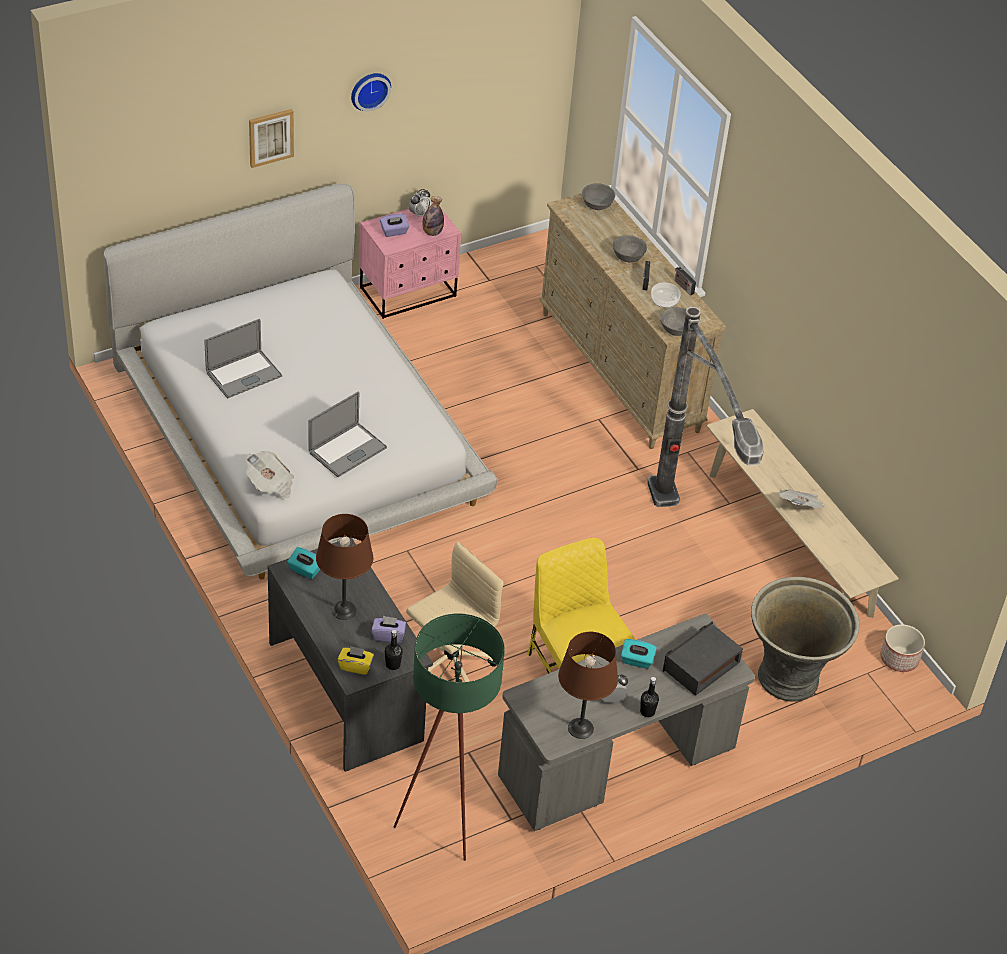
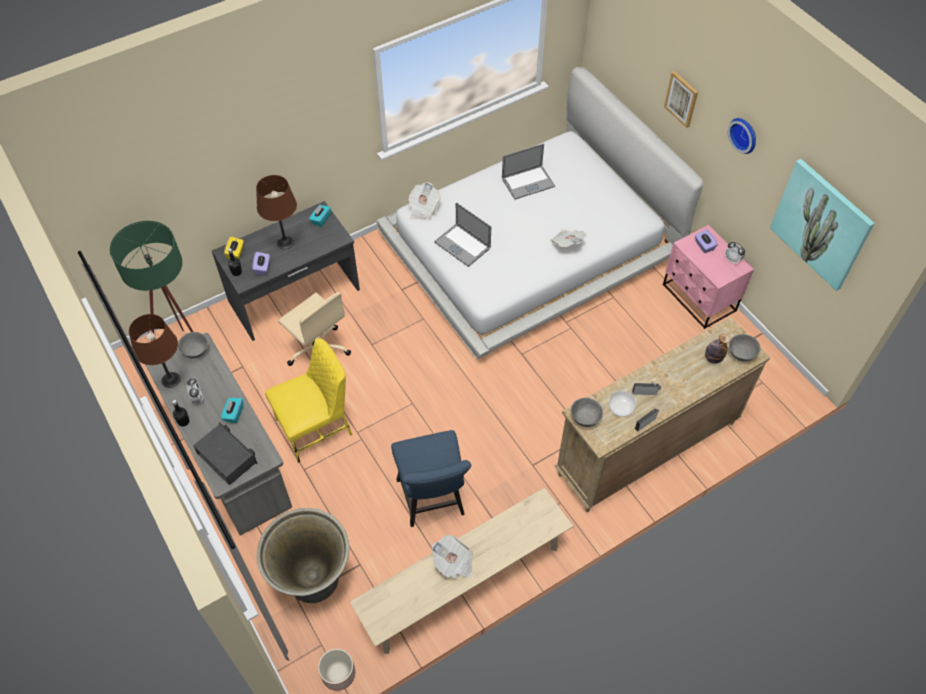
camera: 90 degrees right, 10 degrees up
laptop [204,319,282,398] -> laptop turned 75 degrees counterclockwise [502,144,555,200]
bottle [422,196,444,236] -> bottle moved to [705,334,730,364]
grey bowl [613,235,647,263] -> grey bowl moved to [178,332,208,358]
floor lamp [647,307,764,507] -> blue chair [391,430,471,527]
none -> newspaper [550,230,587,247]
none -> picture [770,159,875,291]

